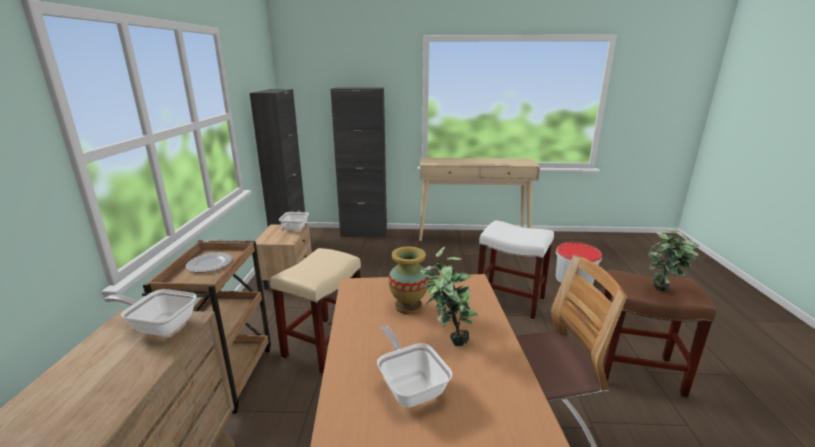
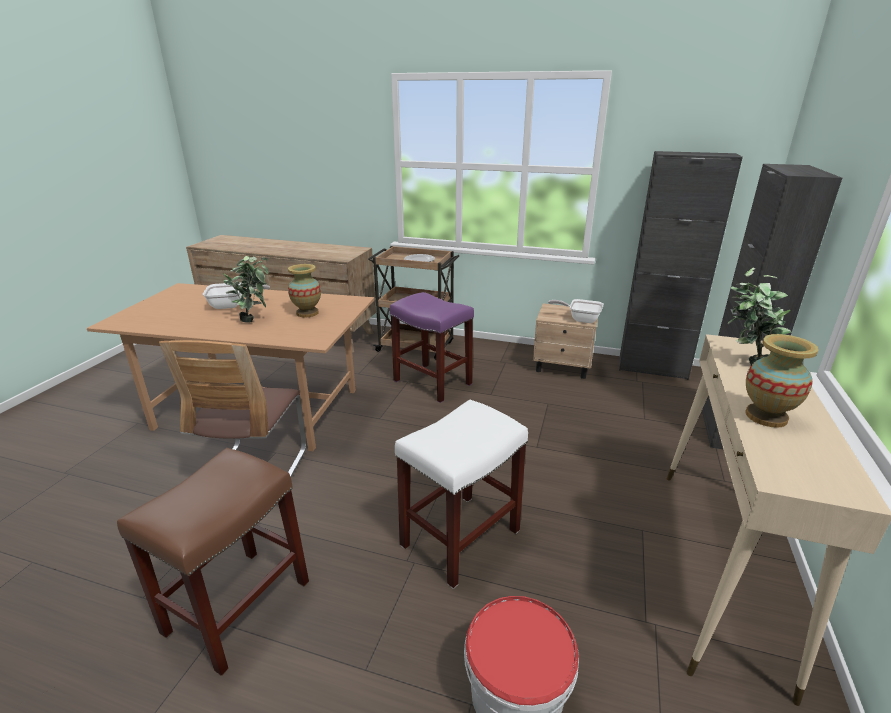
camera: 105 degrees right, 5 degrees up
frying pan [104,289,197,336] -> none
beige stool [270,248,361,374] -> purple stool [390,292,474,403]
potted plant [648,229,700,291] -> potted plant moved to [728,268,791,365]
none -> vase [745,334,819,428]

